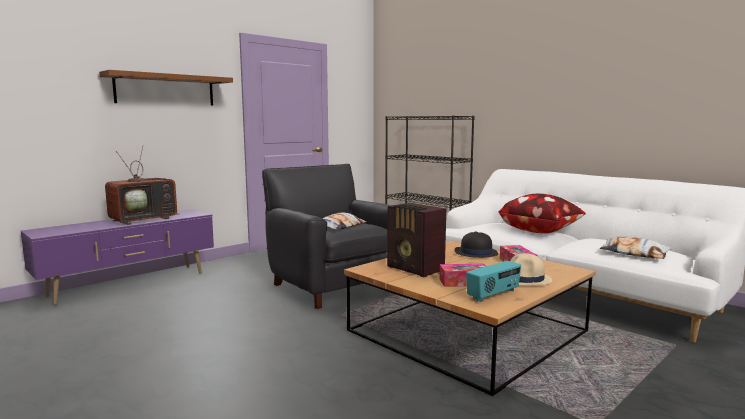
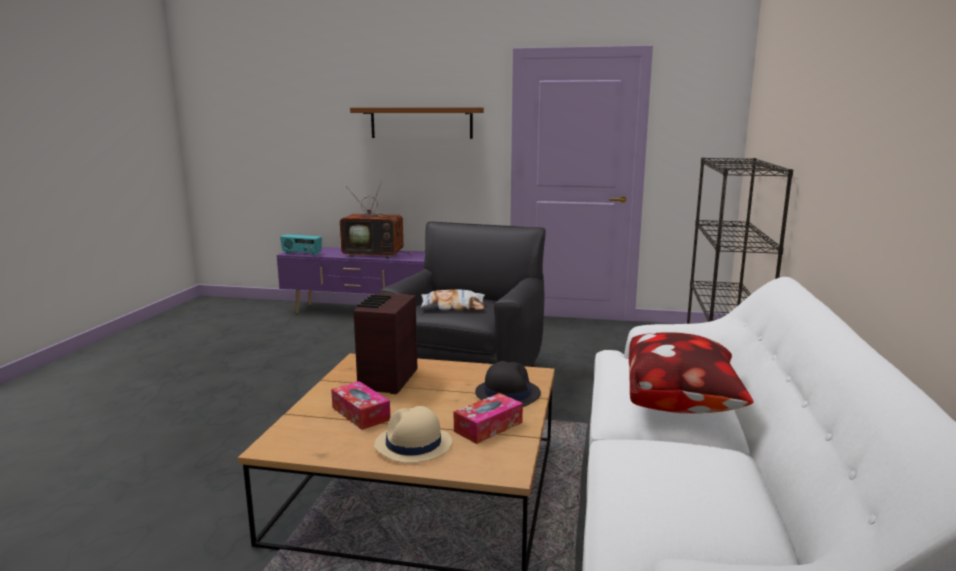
camera: 55 degrees right, 5 degrees up
radio [466,261,521,302] -> radio moved to [280,234,322,256]
pillow [600,236,672,259] -> none

